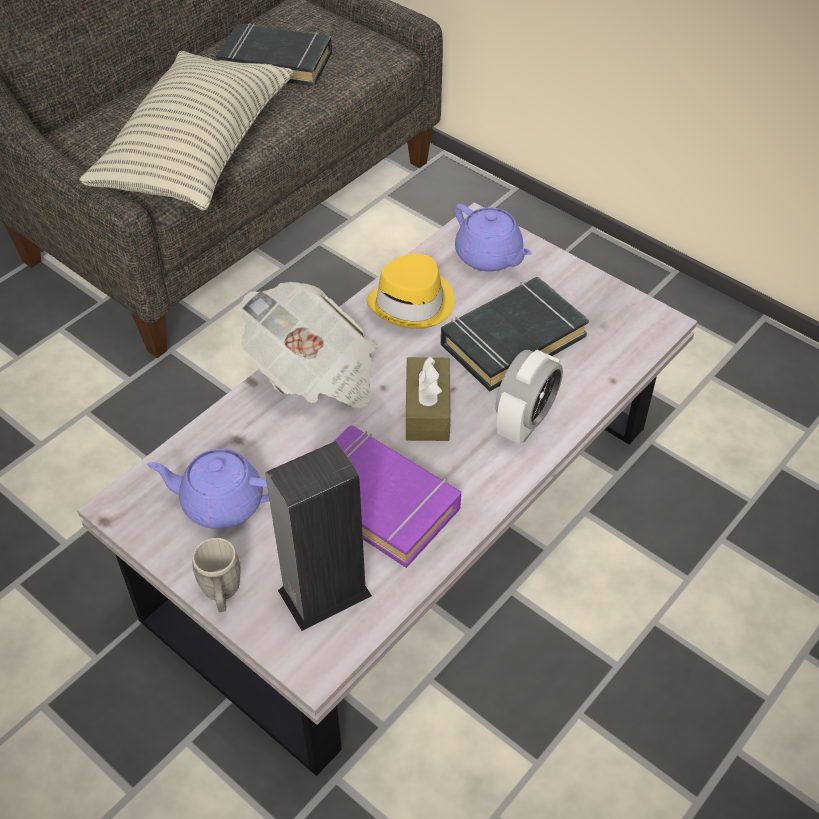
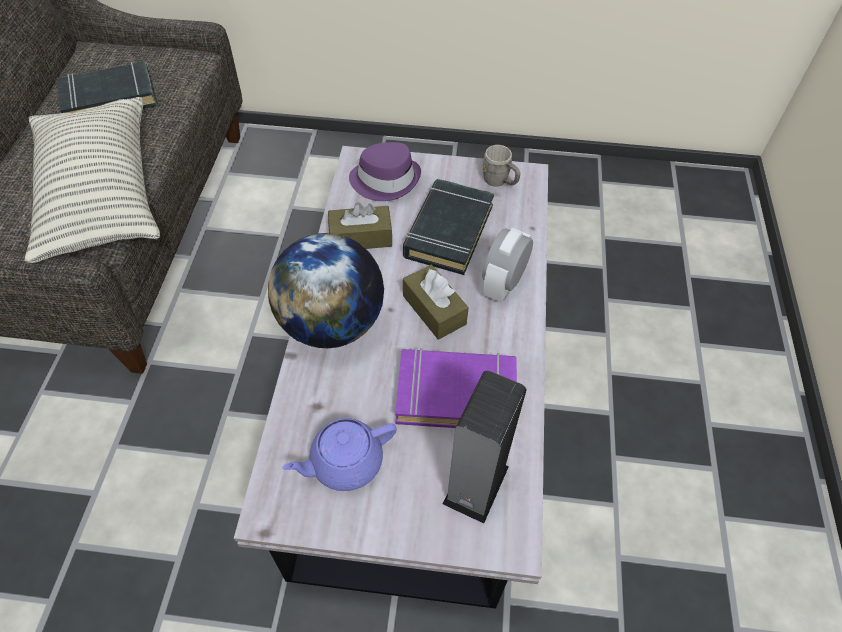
camera: 35 degrees left, 5 degrees up
grey mug [192,538,241,612] -> grey mug moved to [483,145,520,186]
newspaper [241,282,375,408] -> globe [268,233,384,348]
yellow hat [366,253,454,329] -> brown tissue box [328,202,392,249]
purple teapot [455,204,532,272] -> purple hat [349,142,421,201]
alarm clock [495,350,563,444] -> alarm clock turned 150 degrees counterclockwise [482,228,533,303]

